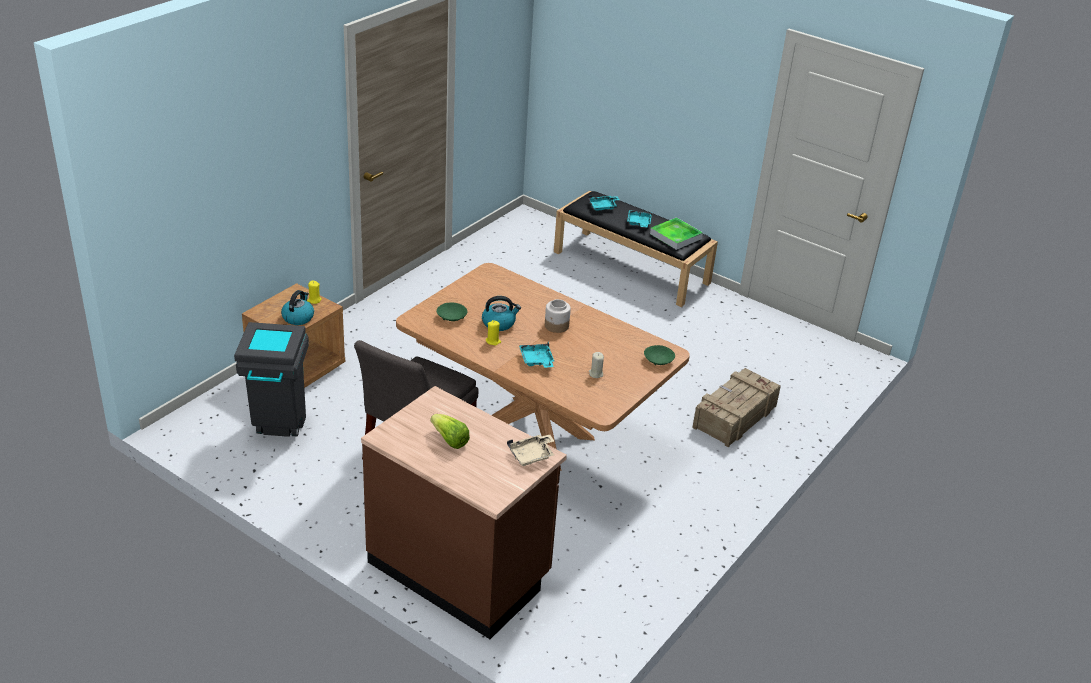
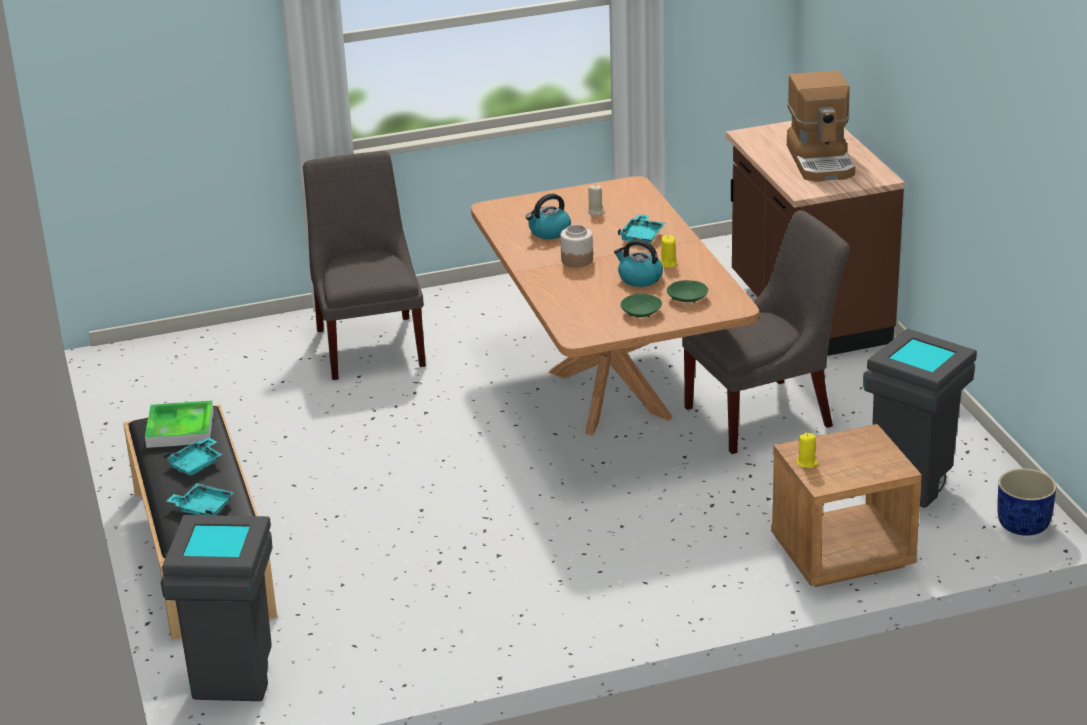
camera: 140 degrees left, 5 degrees down
kettle [281,290,314,325] -> kettle moved to [526,194,571,239]
lettuce [430,414,470,449] -> coffee machine [787,70,855,182]
beige tray [507,435,554,466] -> none
green bowl [644,345,675,365] -> green bowl moved to [621,294,662,318]
crate [692,368,781,447] -> grey chair [303,151,426,380]
none -> grey trash can [160,515,273,701]
none -> blue planter [997,469,1057,536]

